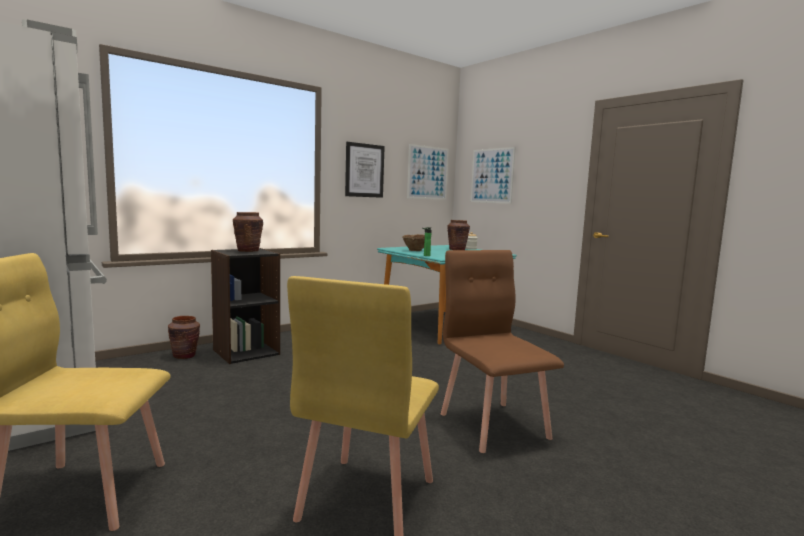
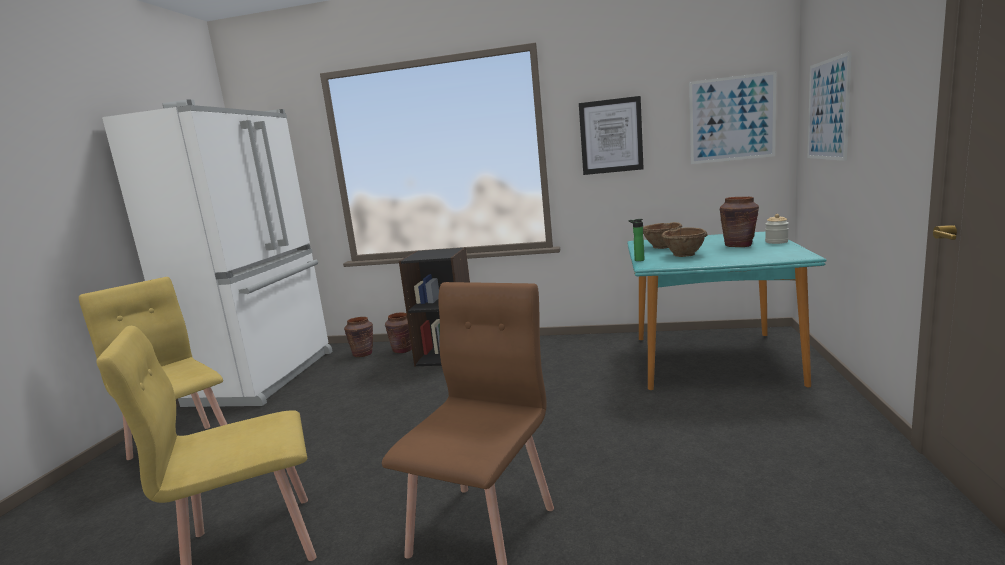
camera: 50 degrees right, 5 degrees up
brown vase [233,212,263,252] -> brown vase moved to [344,317,373,357]
none -> brown bowl [661,227,707,257]

